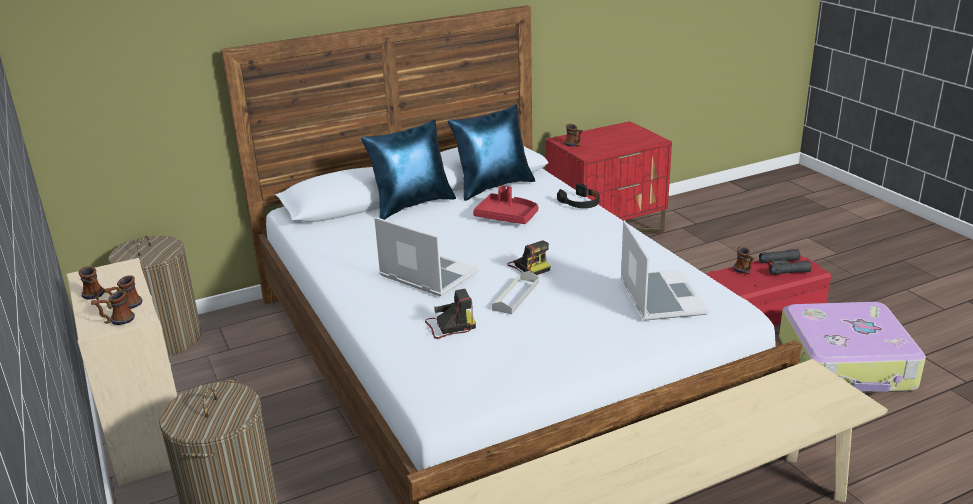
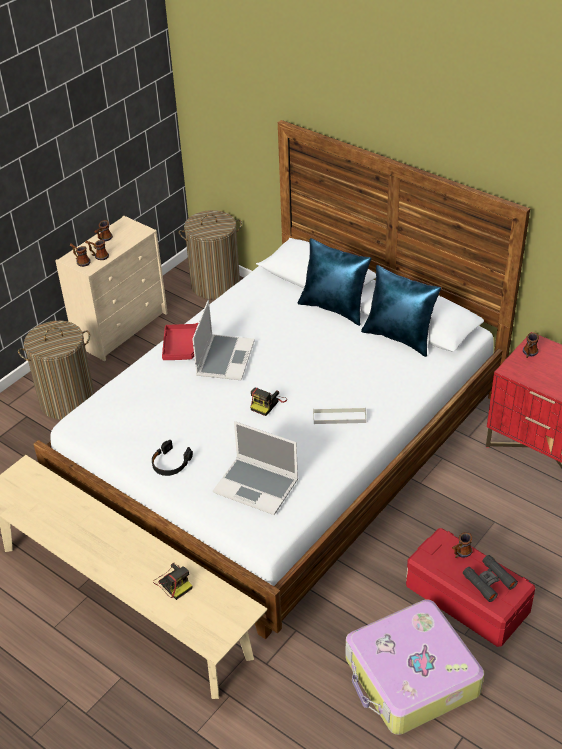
camera: 65 degrees right, 15 degrees up
camera [425,289,476,339] -> camera moved to [153,563,192,600]
red tray [473,185,538,224] -> red tray moved to [162,323,198,360]
grey tray [492,271,539,314] -> grey tray moved to [313,408,366,424]
black headphones [557,183,600,208] -> black headphones moved to [152,440,193,476]
laptop [620,220,708,321] -> laptop turned 60 degrees clockwise [213,421,298,515]

